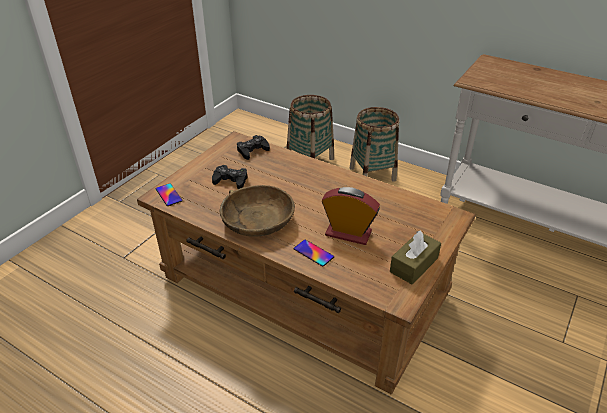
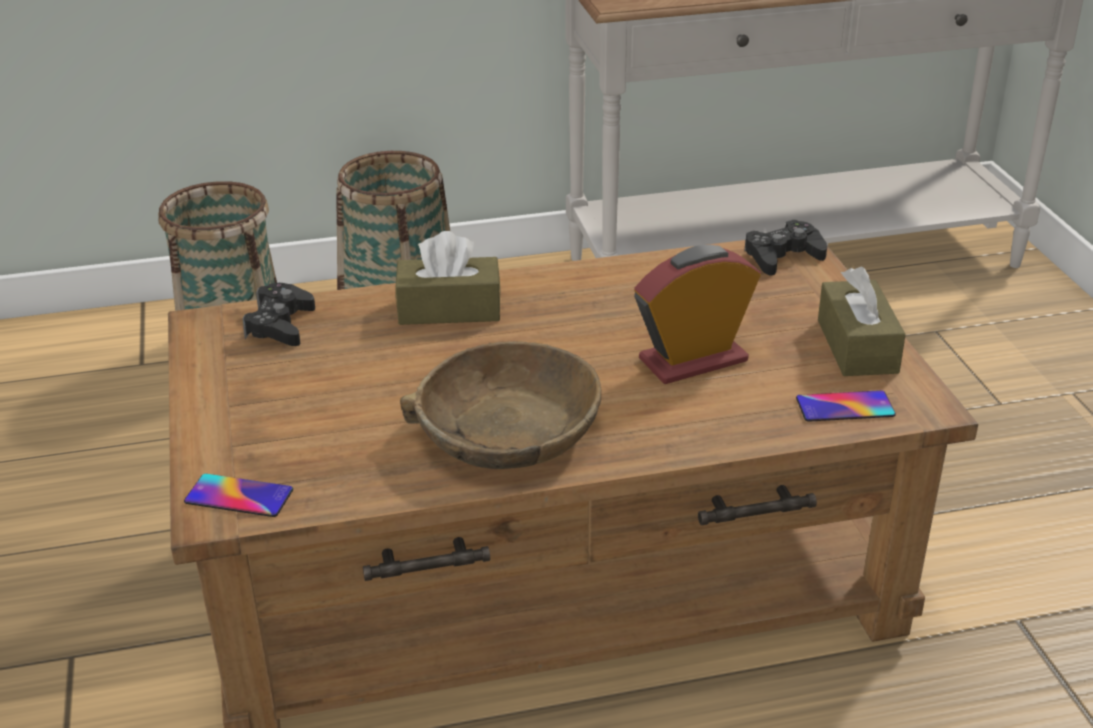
camera: 45 degrees left, 5 degrees down
black game controller [212,165,247,189] -> black game controller moved to [744,220,827,276]
phone [294,240,334,266] -> phone moved to [796,390,896,422]
none -> brown tissue box [395,231,501,325]

